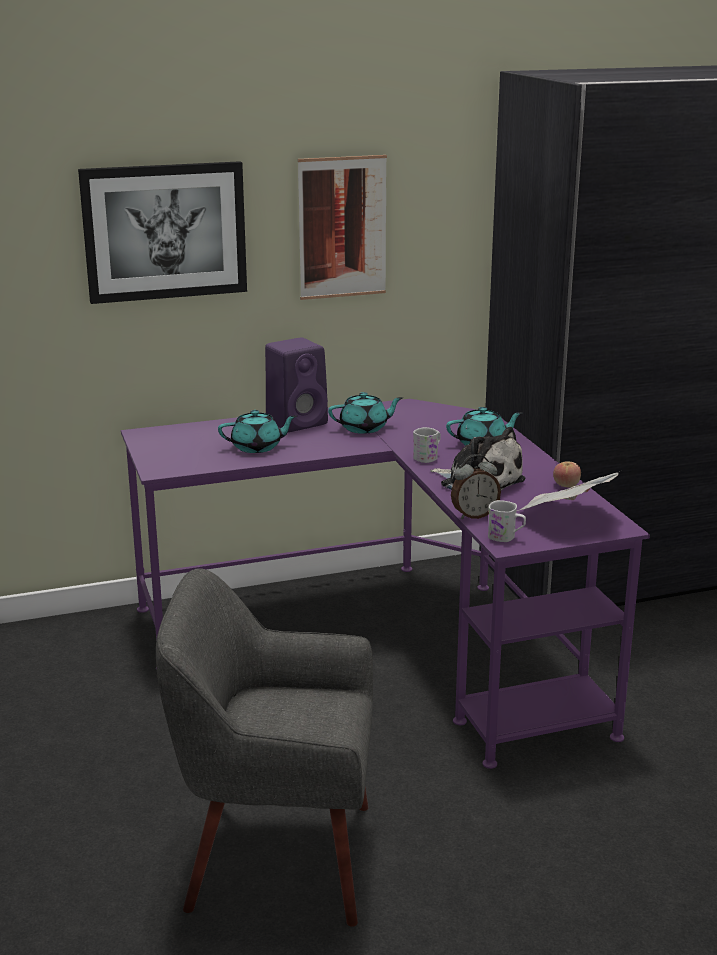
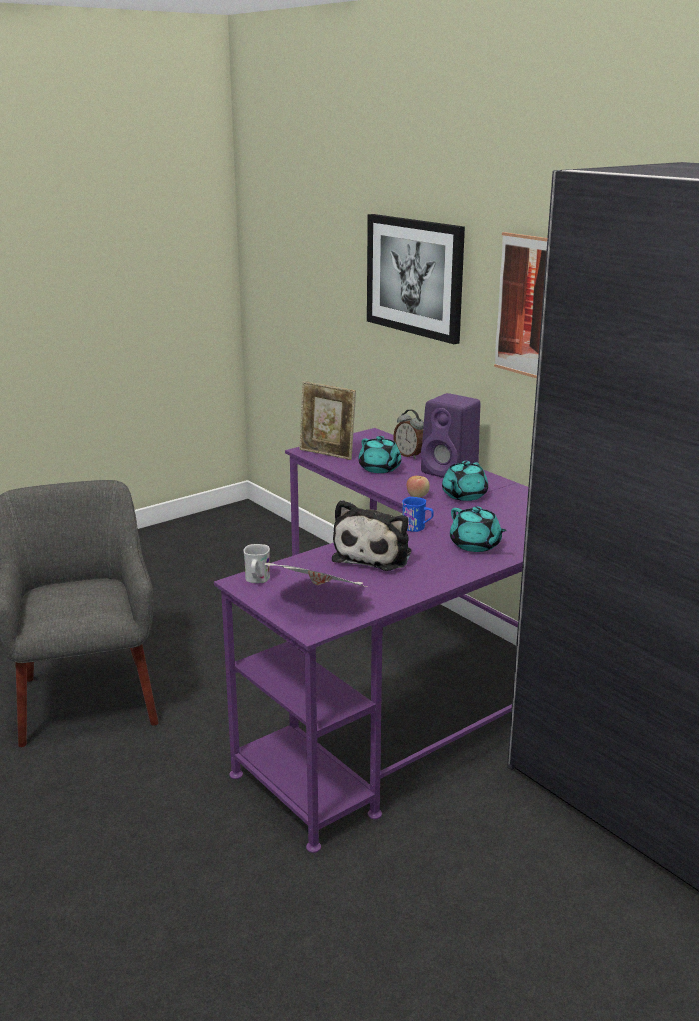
camera: 70 degrees right, 0 degrees up
turquoise teapot [328,392,403,434] -> turquoise teapot turned 60 degrees clockwise [442,461,488,501]
white mug [413,427,441,463] -> blue mug [402,497,434,532]
alarm clock [451,454,501,519] -> alarm clock moved to [393,409,424,459]
apple [553,461,581,487] -> apple moved to [407,476,430,498]
none -> picture frame [300,381,356,460]

